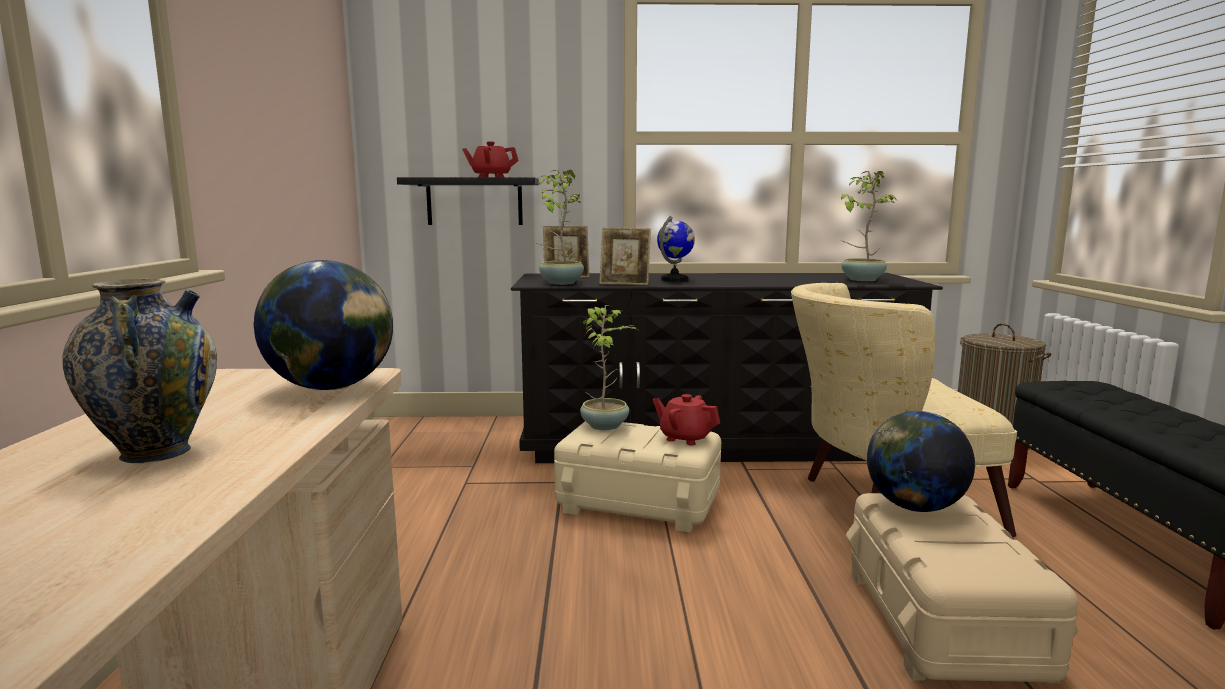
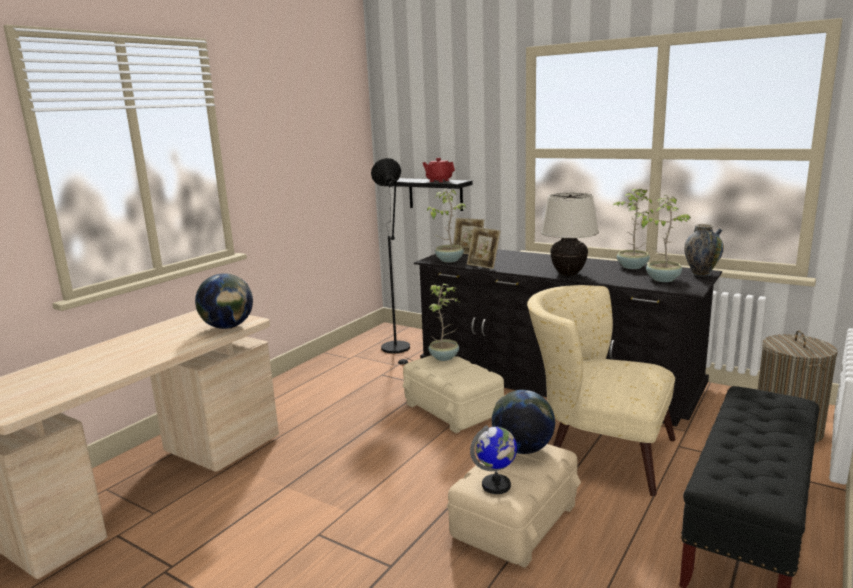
camera: 35 degrees right, 5 degrees up
vase [62,279,217,463] -> vase moved to [684,224,724,277]
red teapot [653,394,720,445] -> none
globe [657,216,695,282] -> globe moved to [470,425,517,494]
none -> black floor lamp [371,158,410,365]
none -> beige table lamp [541,193,599,276]
none -> potted plant [613,189,653,269]

